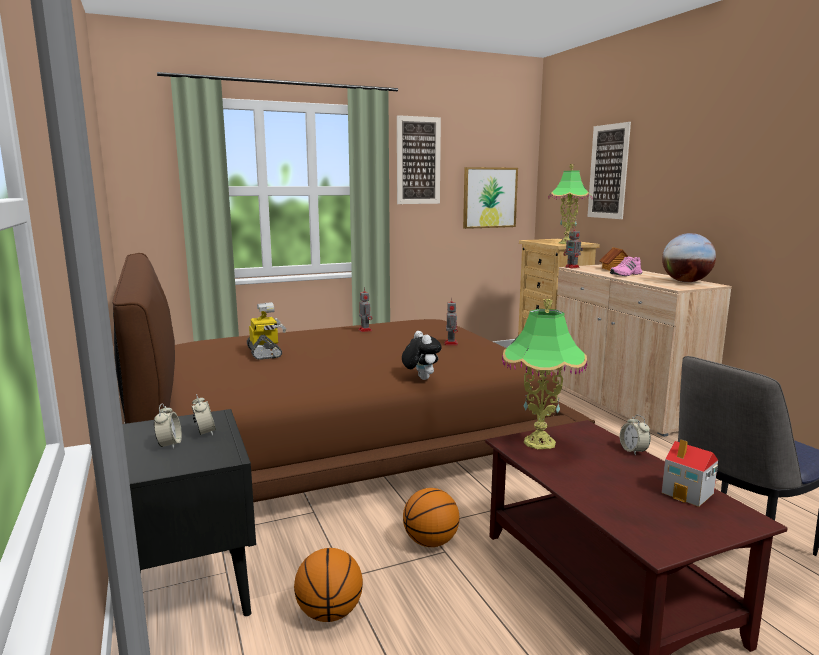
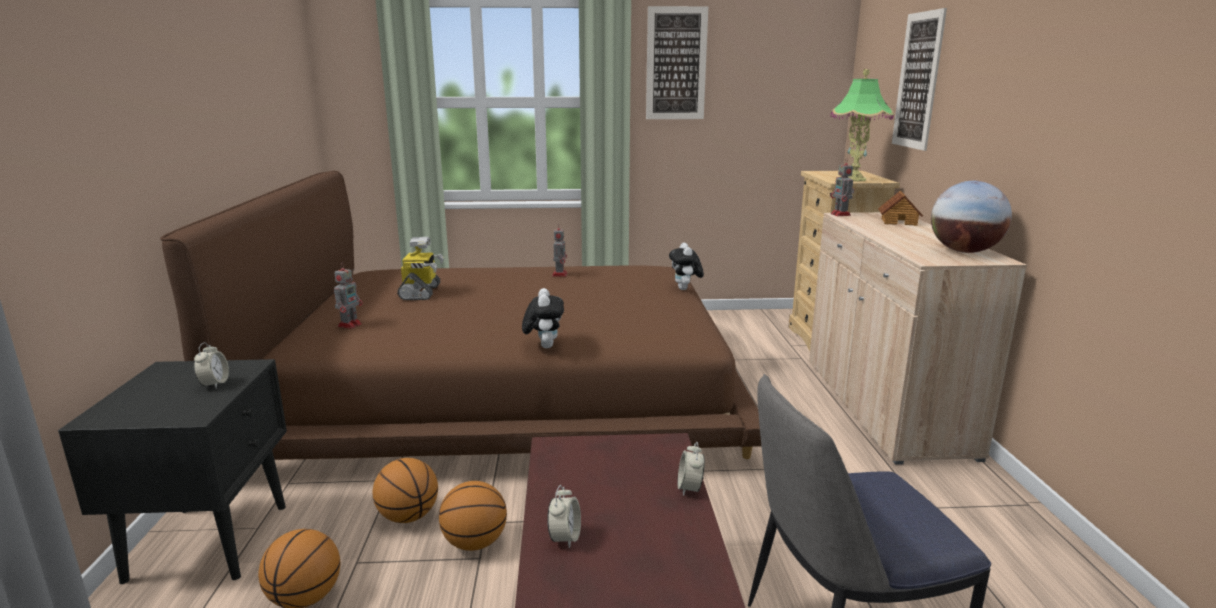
camera: 20 degrees right, 5 degrees up
alarm clock [154,403,182,449] -> alarm clock moved to [547,485,581,549]
toy robot [444,301,458,345] -> toy robot moved to [334,263,363,329]
picture [463,167,518,229] -> none
table lamp [502,299,587,449] -> none
pink shoe [610,257,642,276] -> none
toy house [661,439,718,507] -> none
none -> basketball [372,458,438,523]
none -> plush toy [669,243,704,290]

